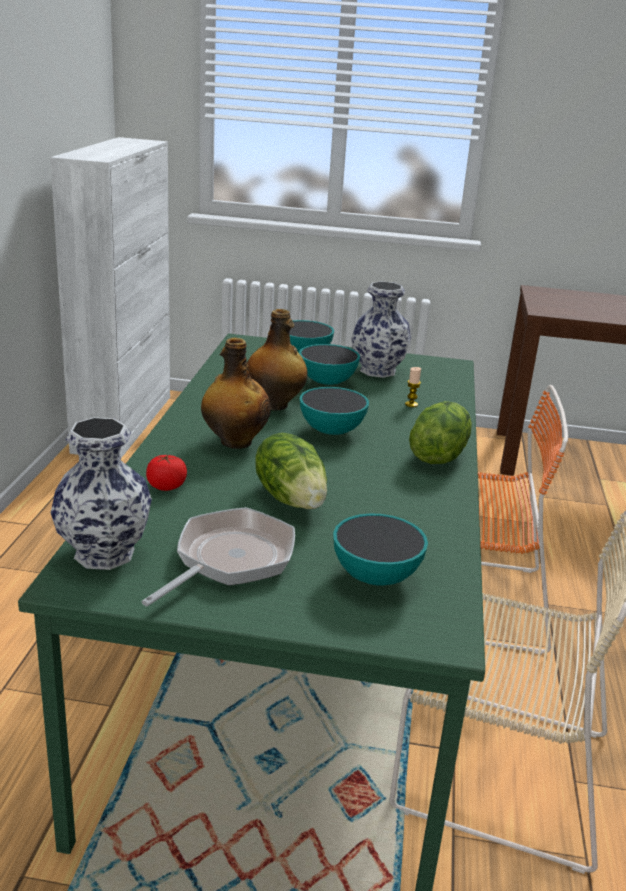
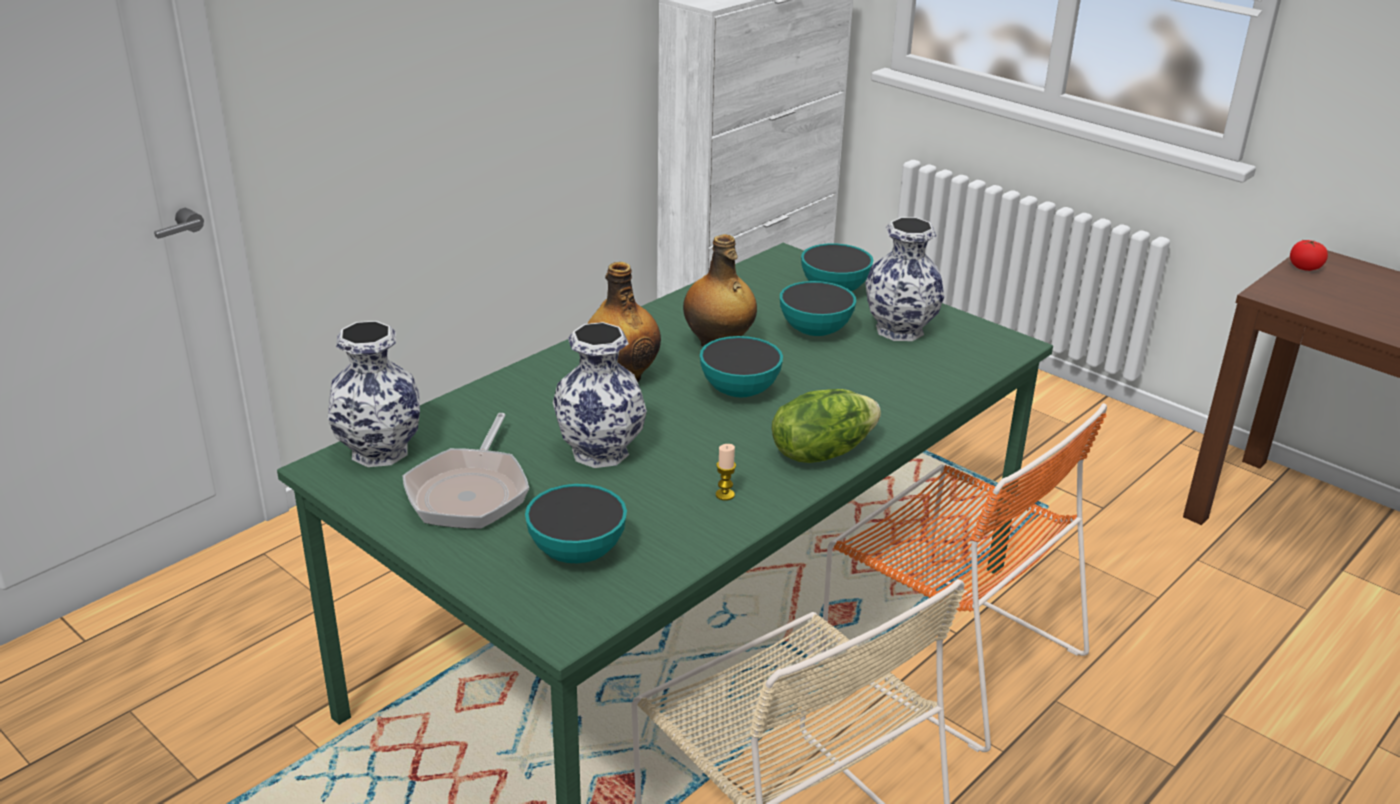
camera: 35 degrees right, 5 degrees up
frying pan [142,507,295,606] -> frying pan turned 120 degrees clockwise [403,413,529,529]
tomato [146,454,187,491] -> tomato moved to [1290,240,1328,271]
lettuce [255,433,327,509] -> vase [553,322,647,468]
candle [405,367,421,407] -> candle moved to [716,444,736,501]

